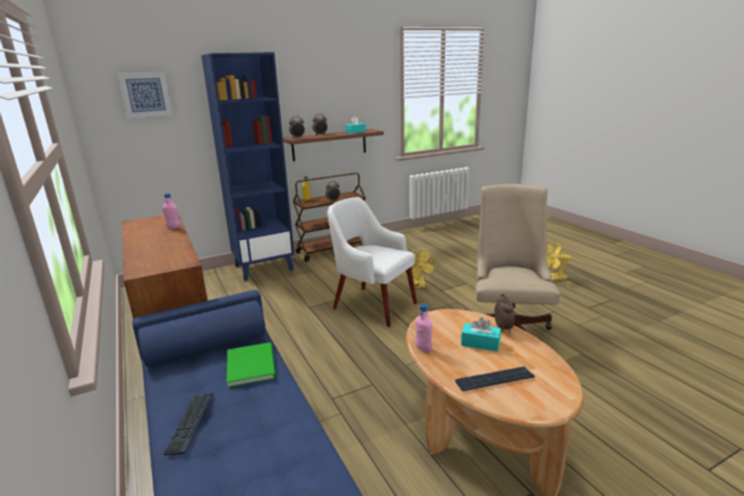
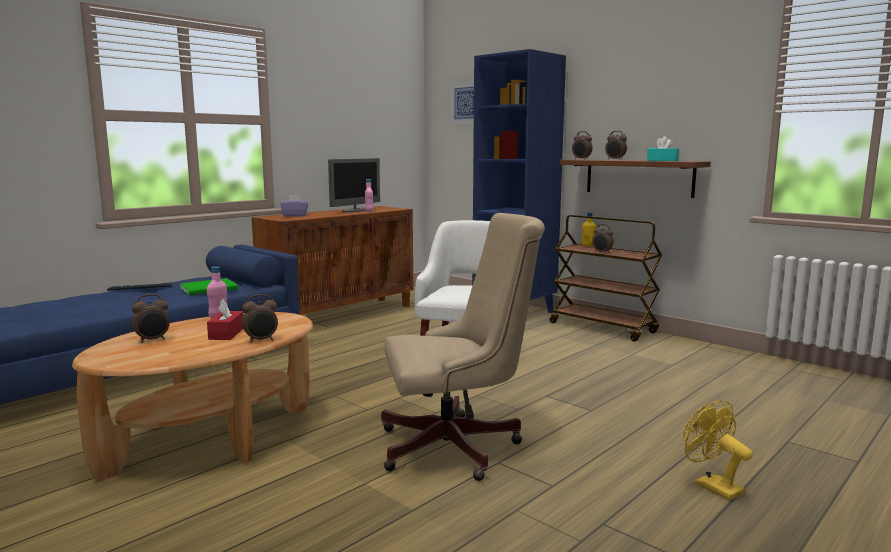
camera: 70 degrees right, 10 degrees down
yellow fan [406,249,436,288] -> none
keyboard [455,366,535,391] -> alarm clock [132,294,170,343]
turquoise tissue box [461,317,501,352] -> red tissue box [207,299,243,340]
none -> purple tissue box [280,195,308,217]
none -> monitor [328,158,380,212]

